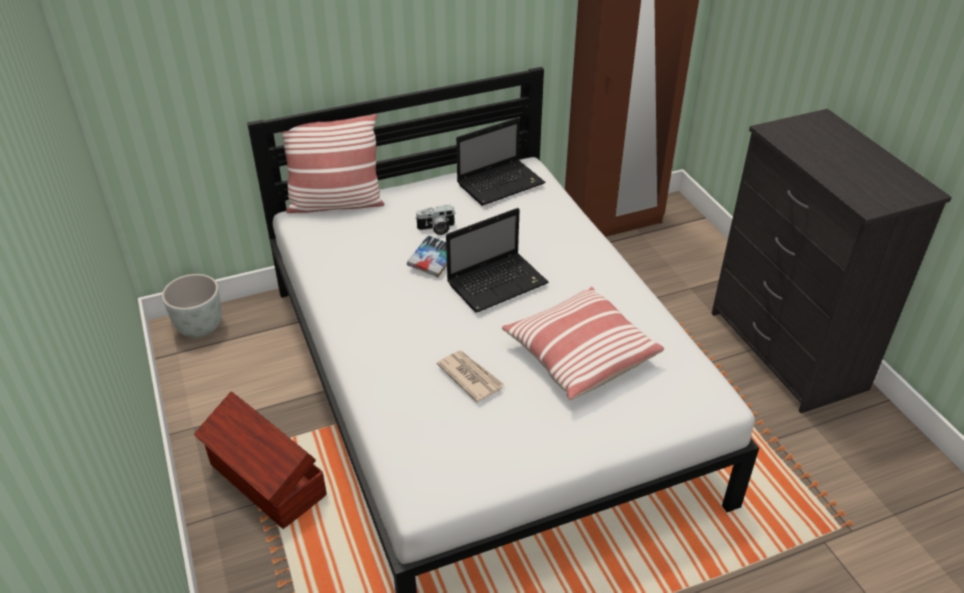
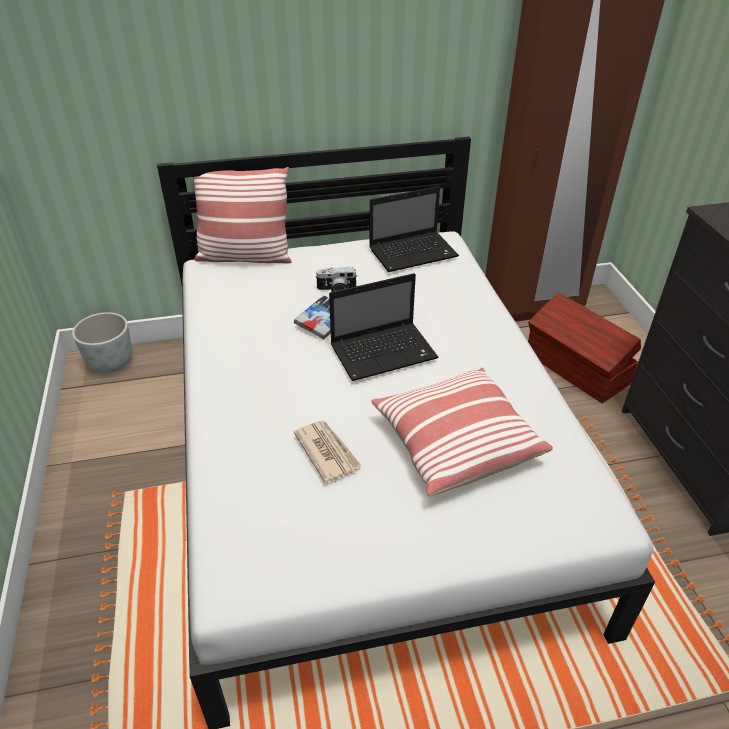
camera: 10 degrees right, 0 degrees up
brown storage box [194,391,327,529] -> brown storage box moved to [528,292,641,403]

